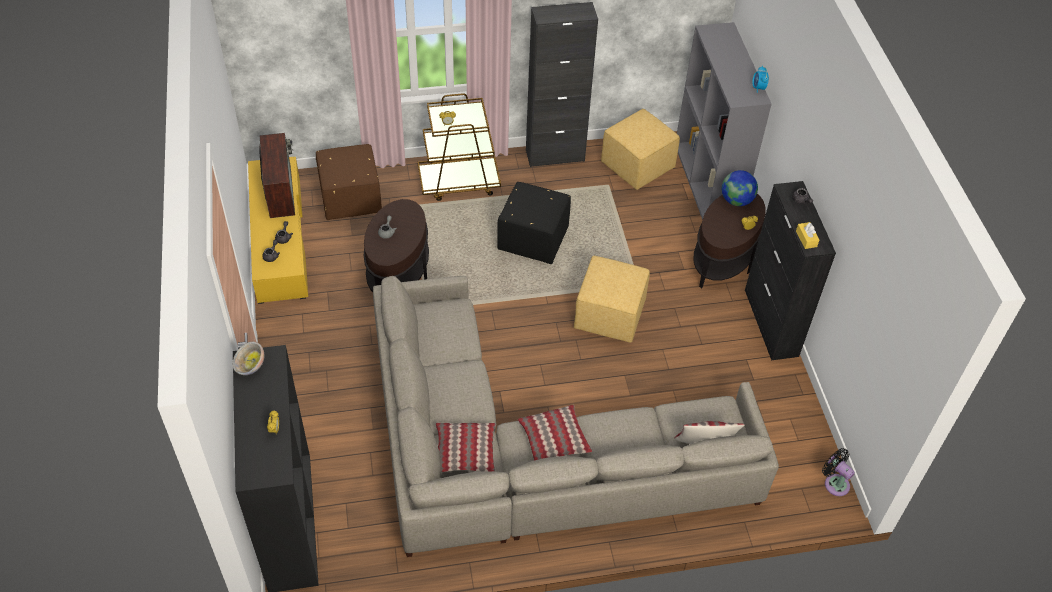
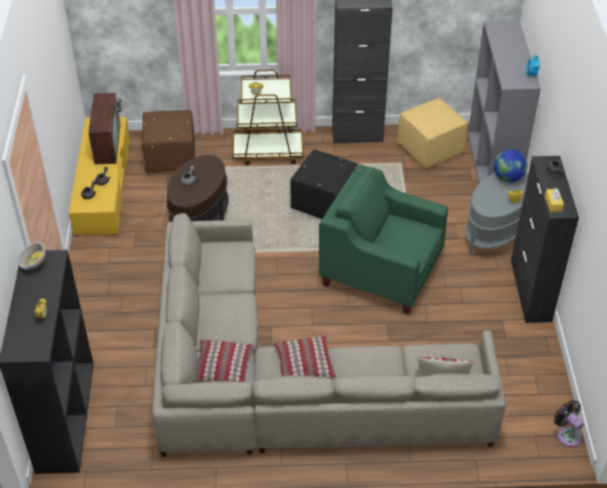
camera: 10 degrees right, 5 degrees down
yellow ottoman [574,256,650,343] -> green armchair [319,164,448,315]
brown side table [693,194,766,288] -> grey side table [465,172,528,256]

